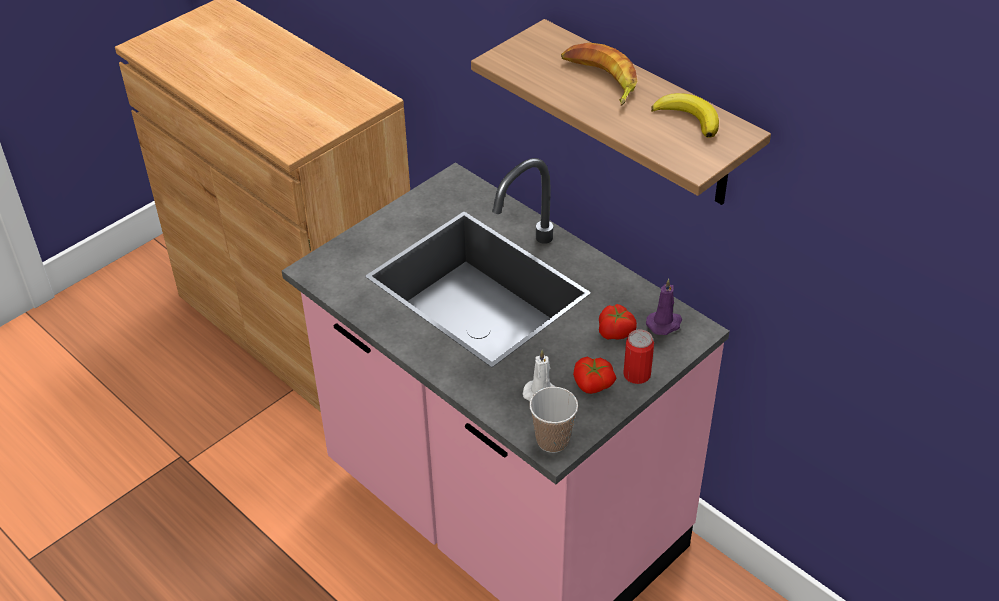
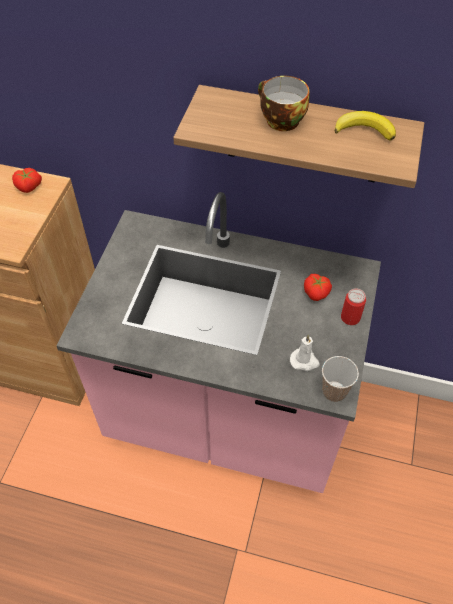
camera: 30 degrees left, 10 degrees up
banana [561,43,637,106] -> cup [258,76,309,131]
tomato [573,357,616,394] -> tomato moved to [12,168,42,193]
purple candle [646,279,682,335] -> none

